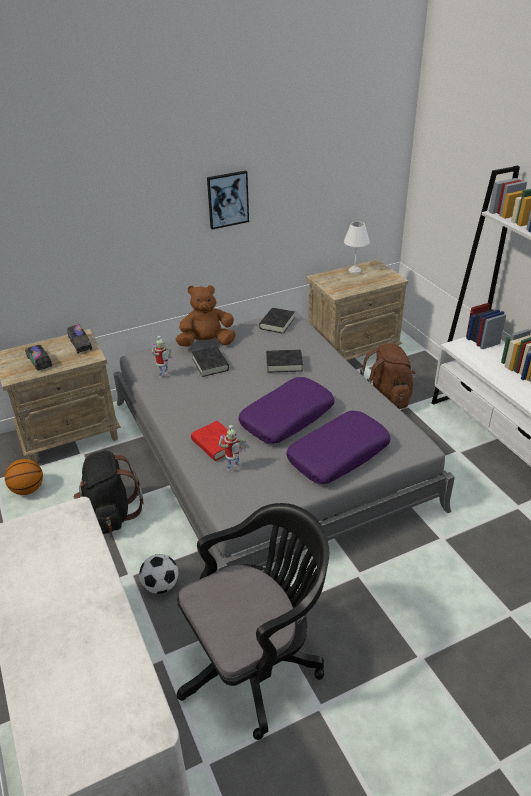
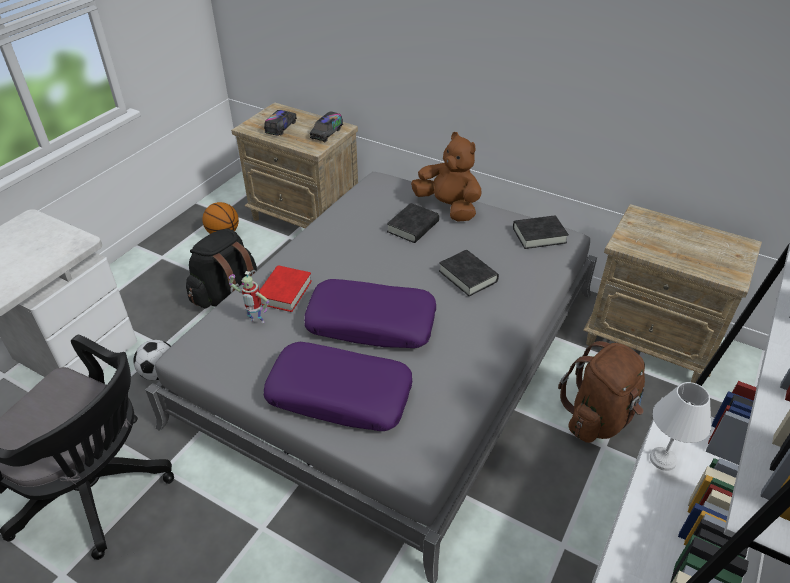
camera: 55 degrees right, 5 degrees up
toy robot [152,336,172,378] -> none
picture [207,171,249,230] -> none
white table lamp [344,222,370,274] -> white table lamp moved to [650,382,711,471]

